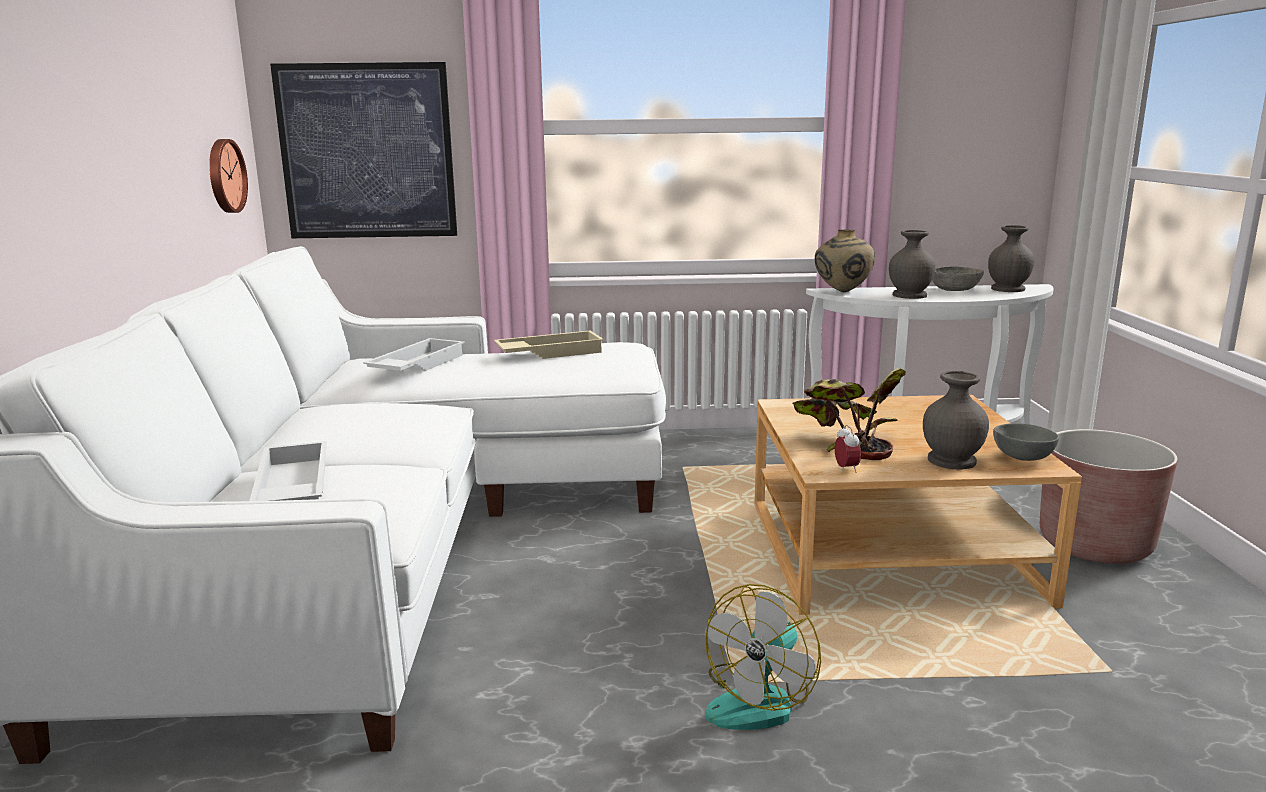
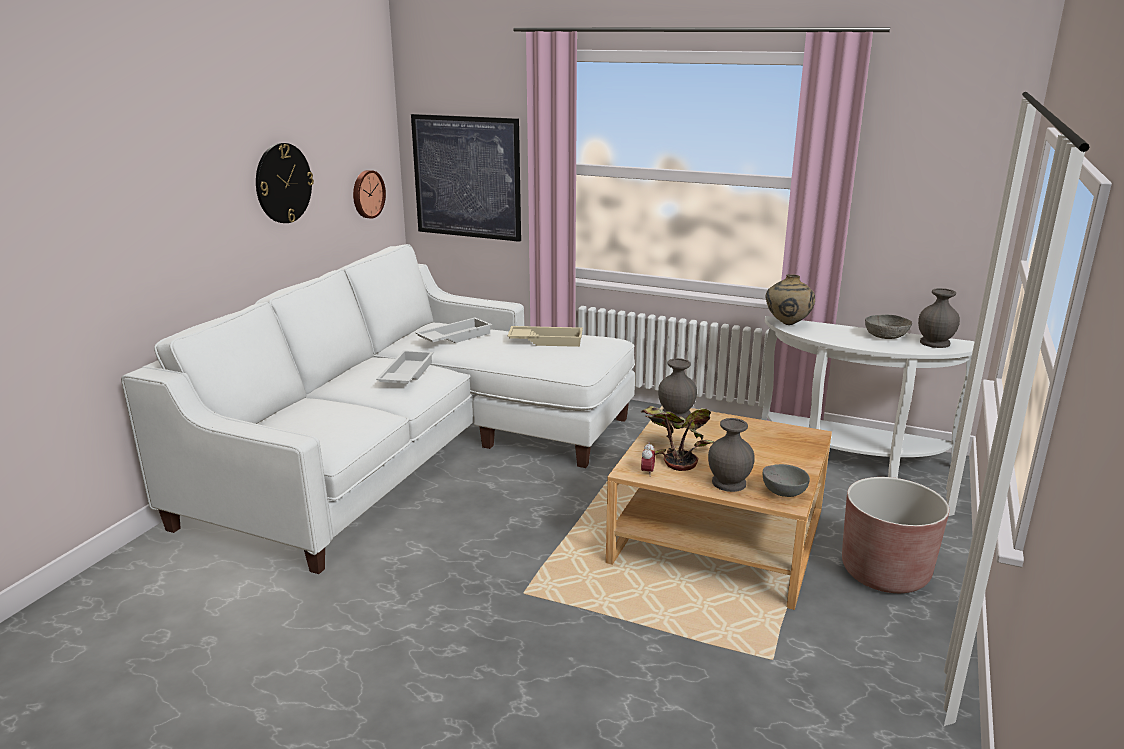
camera: 25 degrees right, 5 degrees up
white tray [249,441,327,501] -> white tray moved to [376,350,433,384]
fan [705,584,821,730] -> none
grey vase [889,230,935,299] -> grey vase moved to [658,358,697,419]
none -> wall clock [256,143,314,223]

